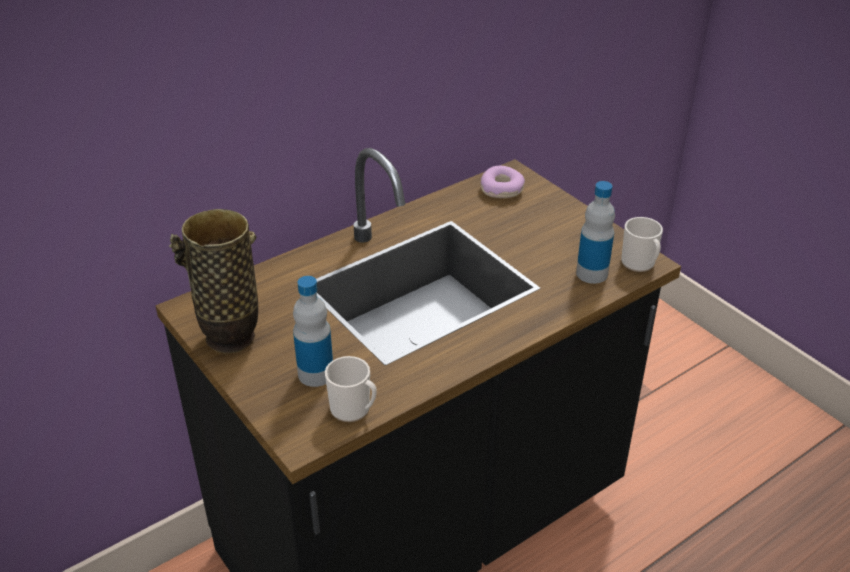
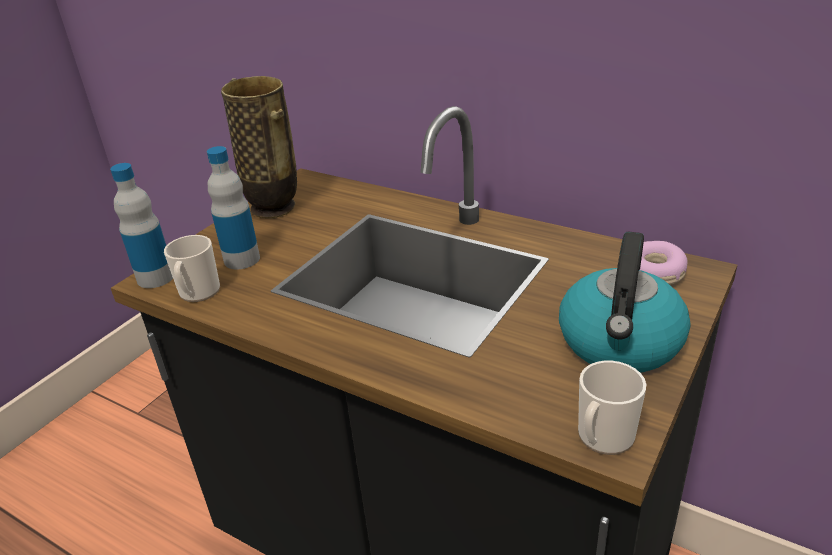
camera: 70 degrees right, 5 degrees down
bottle [576,181,615,284] -> bottle moved to [110,163,173,288]
none -> kettle [559,232,691,373]

